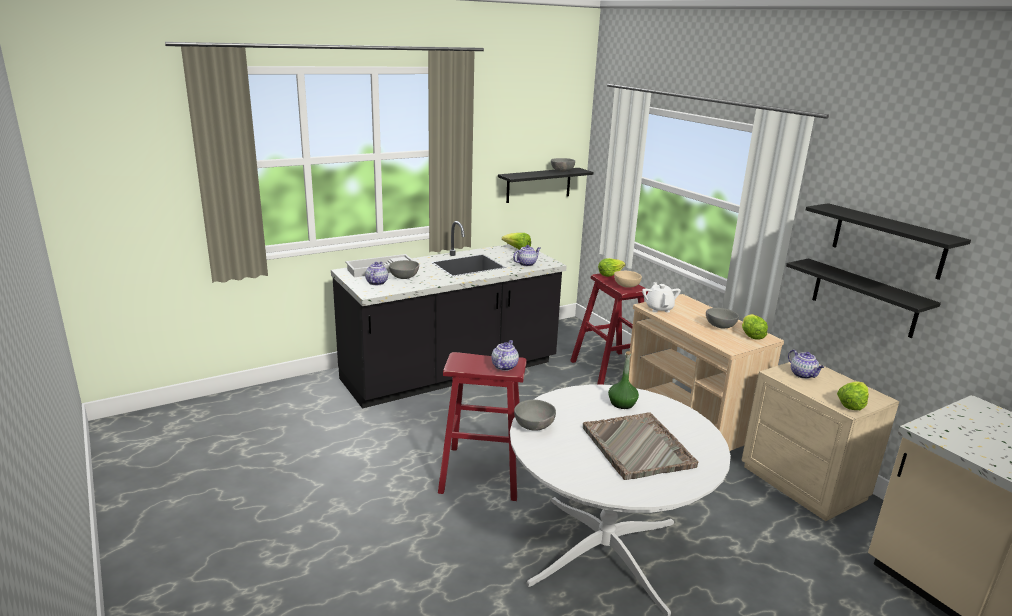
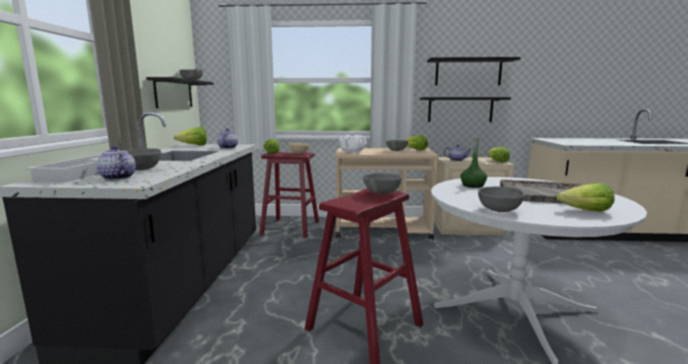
camera: 55 degrees left, 10 degrees down
teapot [491,340,519,371] -> grey bowl [363,173,402,194]
none -> lettuce [556,183,614,212]

